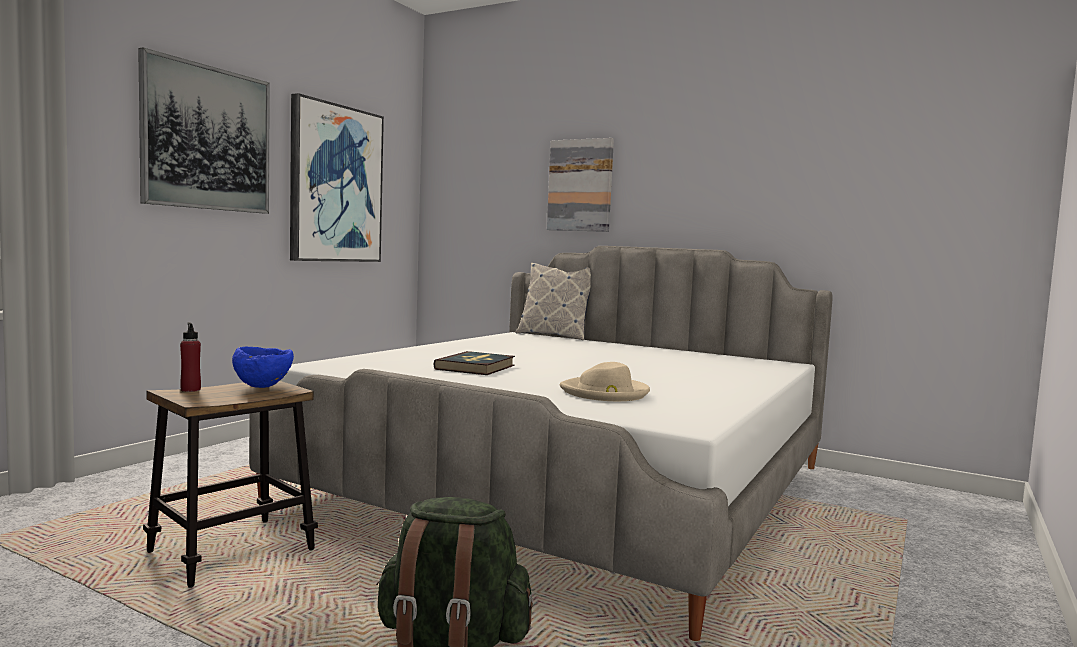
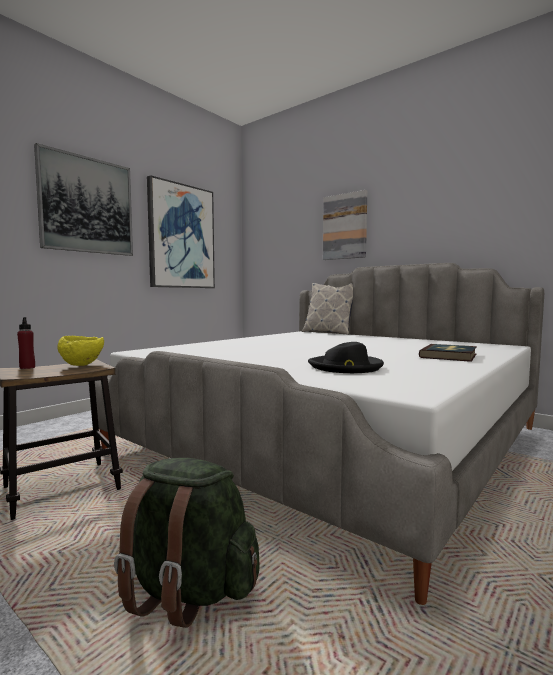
camera: 10 degrees right, 0 degrees up
blue bowl [232,347,294,388] -> yellow bowl [58,336,104,366]
book [433,351,515,375] -> book moved to [419,344,477,362]
beige hat [560,362,650,401] -> black hat [308,342,384,373]

